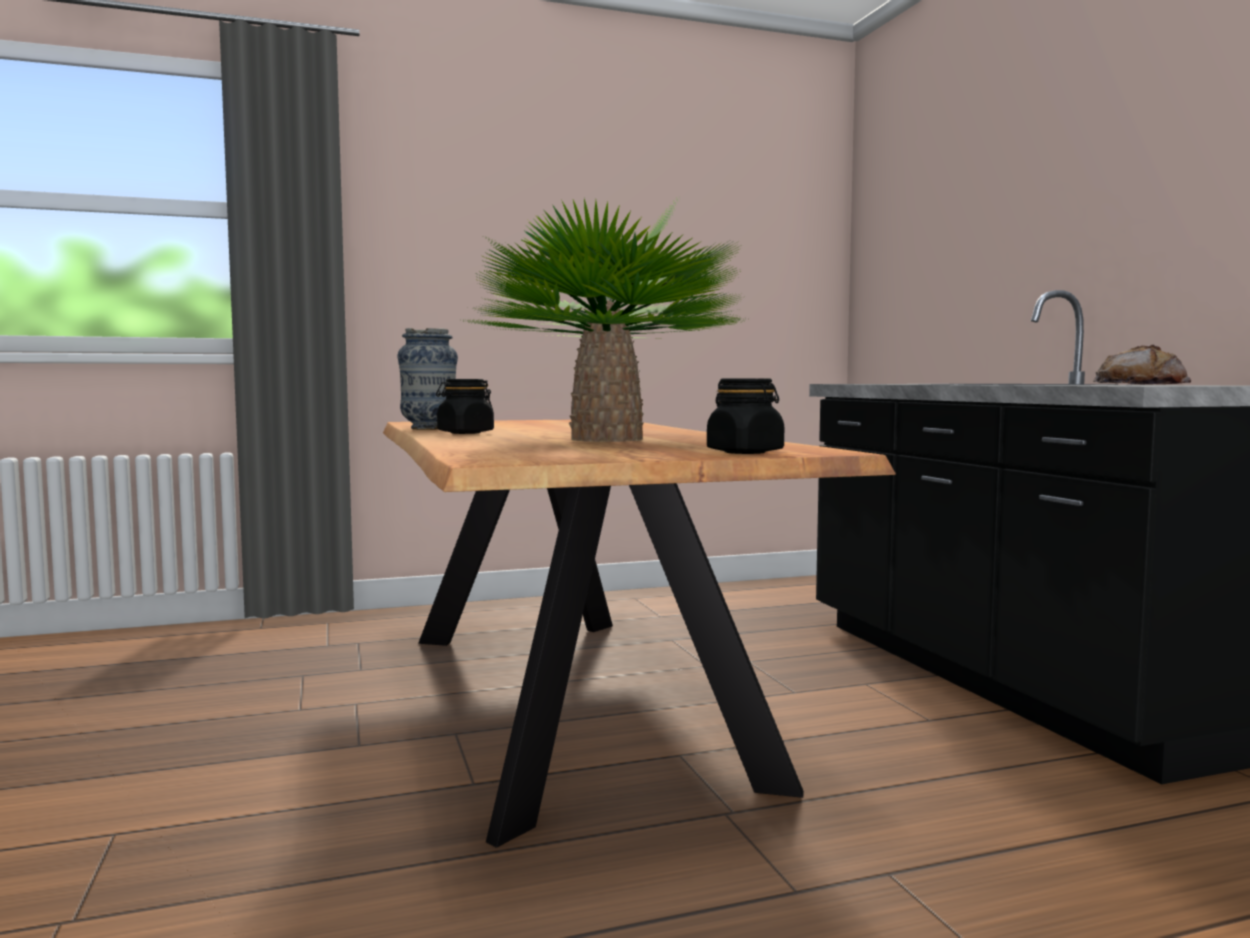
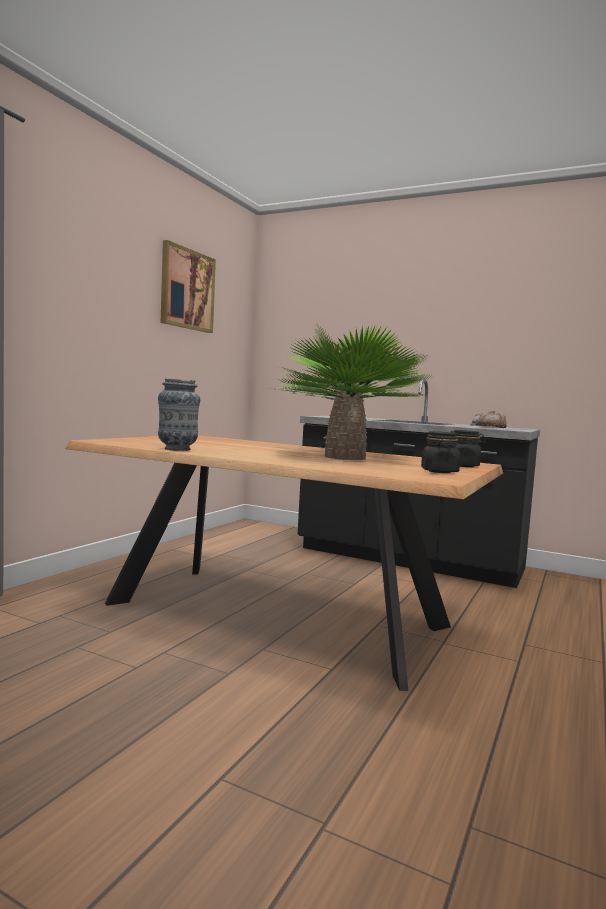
camera: 45 degrees left, 0 degrees up
black jar [436,379,494,434] -> black jar moved to [421,431,460,473]
none -> picture [161,240,216,333]

